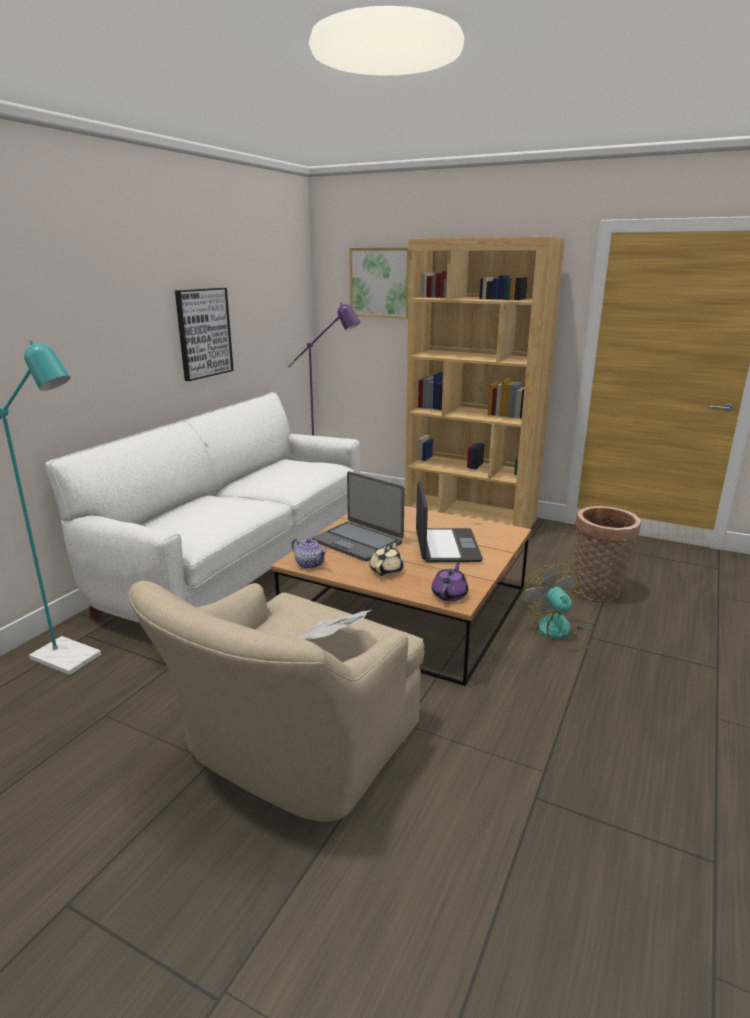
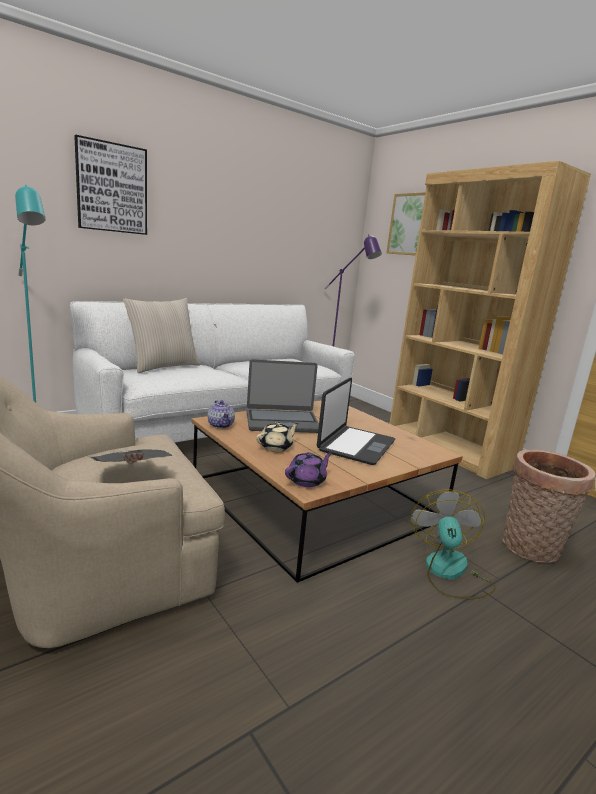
camera: 25 degrees right, 5 degrees down
picture [175,288,234,381] -> picture moved to [74,135,147,235]
laptop [312,471,405,562] -> laptop turned 75 degrees counterclockwise [247,359,319,433]
none -> beige pillow [123,298,200,373]

